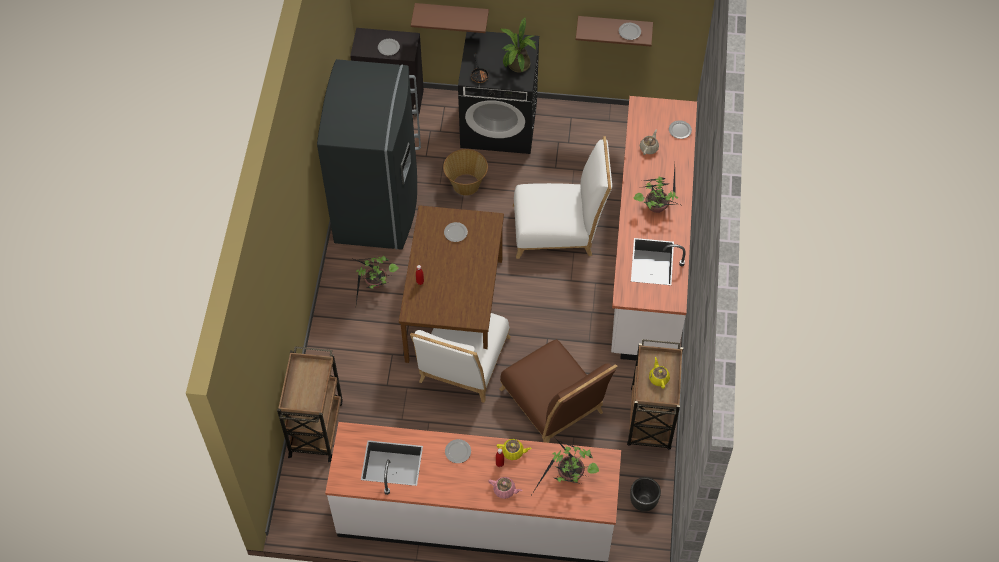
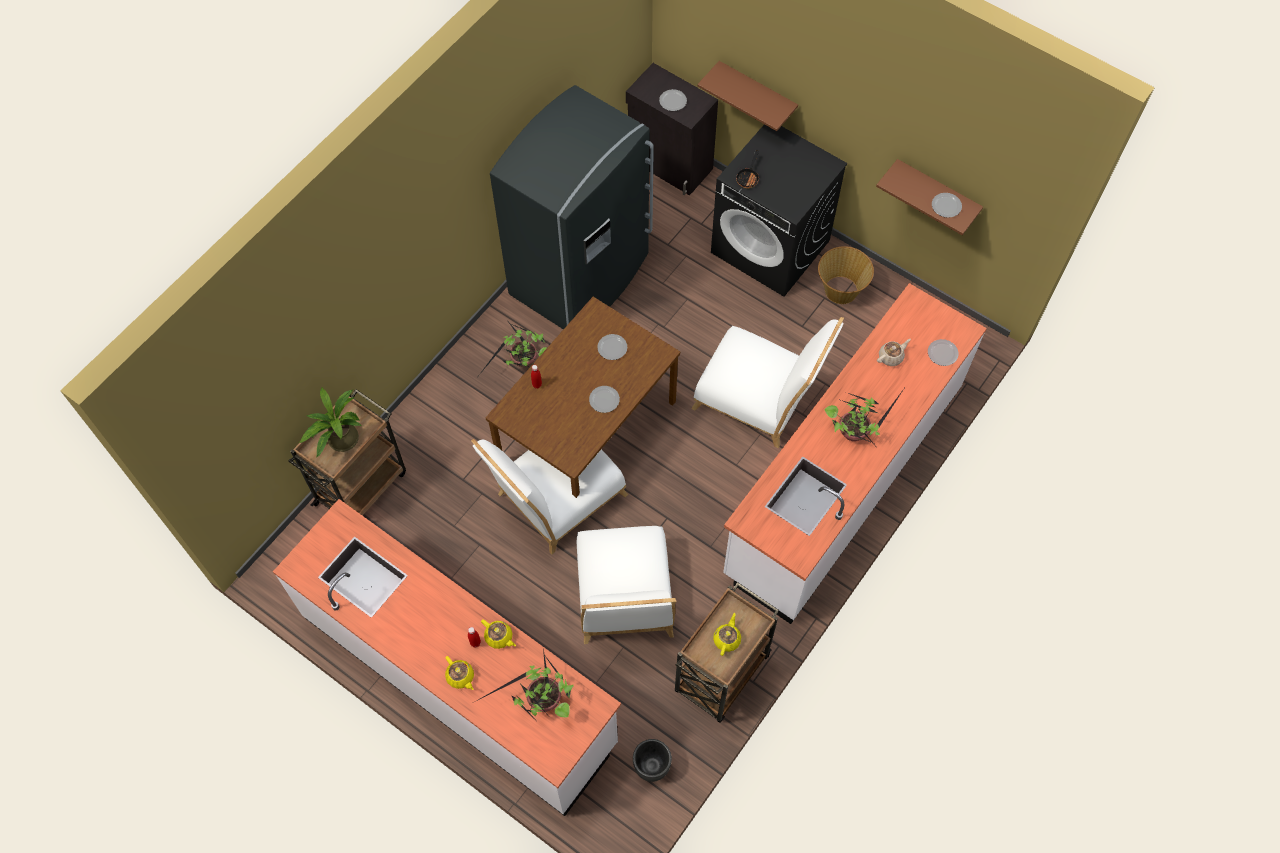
camera: 30 degrees right, 5 degrees up
basket [443,149,488,196] -> basket moved to [818,246,874,304]
plate [445,439,471,463] -> plate moved to [589,386,620,413]
pink teapot [488,477,523,499] -> yellow teapot [445,656,474,690]
potted plant [500,17,537,73] -> potted plant moved to [299,388,361,457]
brown chair [500,339,618,443] -> white chair [577,526,676,644]

